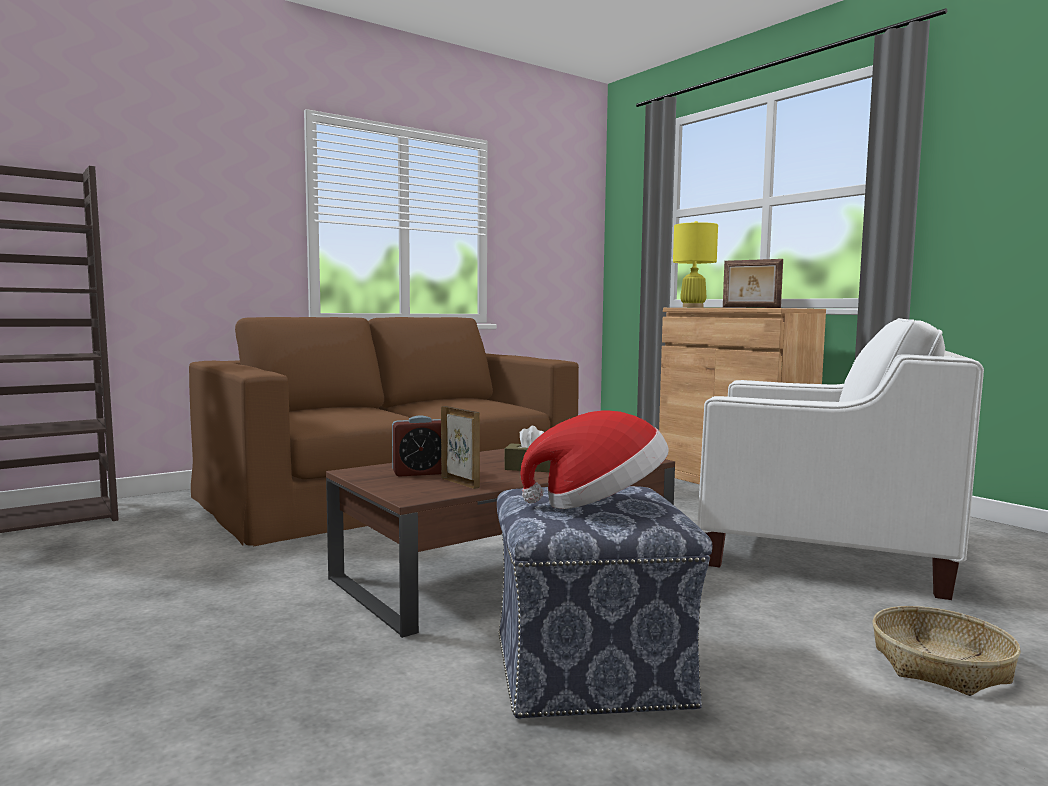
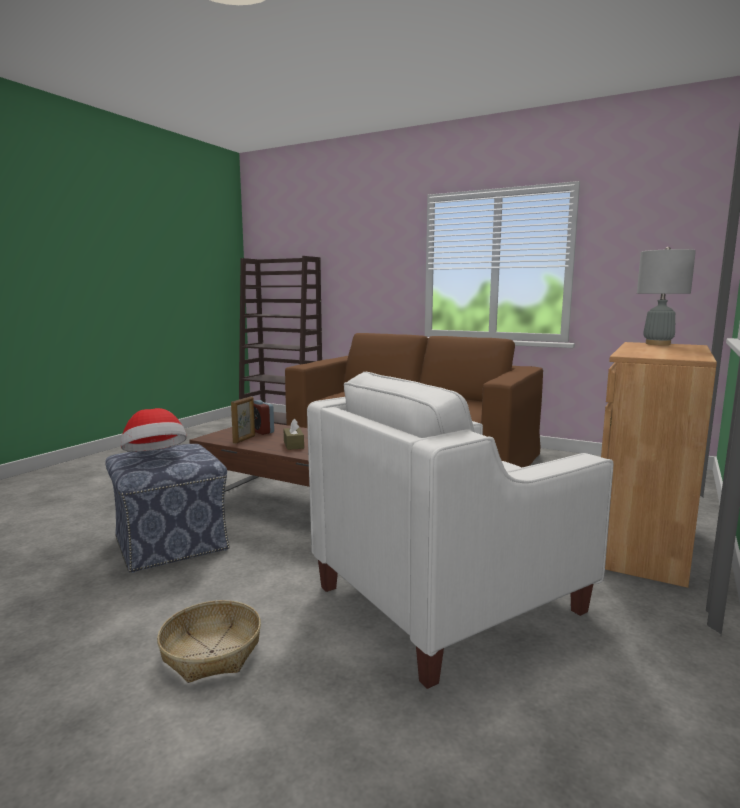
camera: 65 degrees right, 5 degrees up
yellow table lamp [673,221,718,308] -> grey table lamp [637,247,696,345]
white armchair [697,318,984,600] -> white armchair turned 60 degrees clockwise [307,372,614,689]
picture frame [723,259,783,308] -> none

